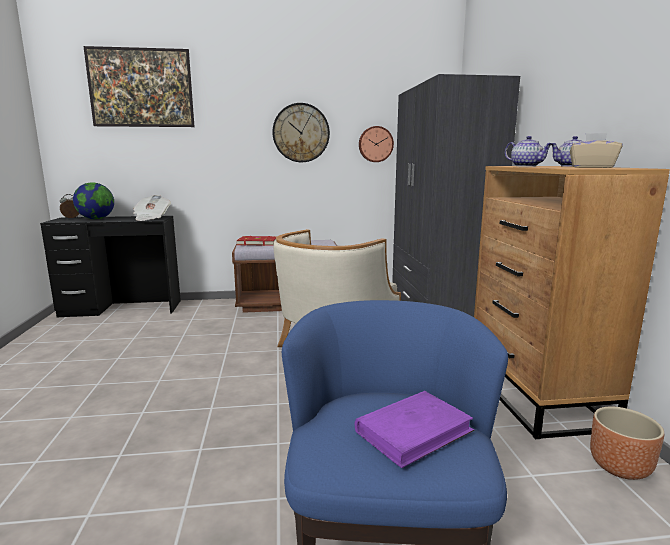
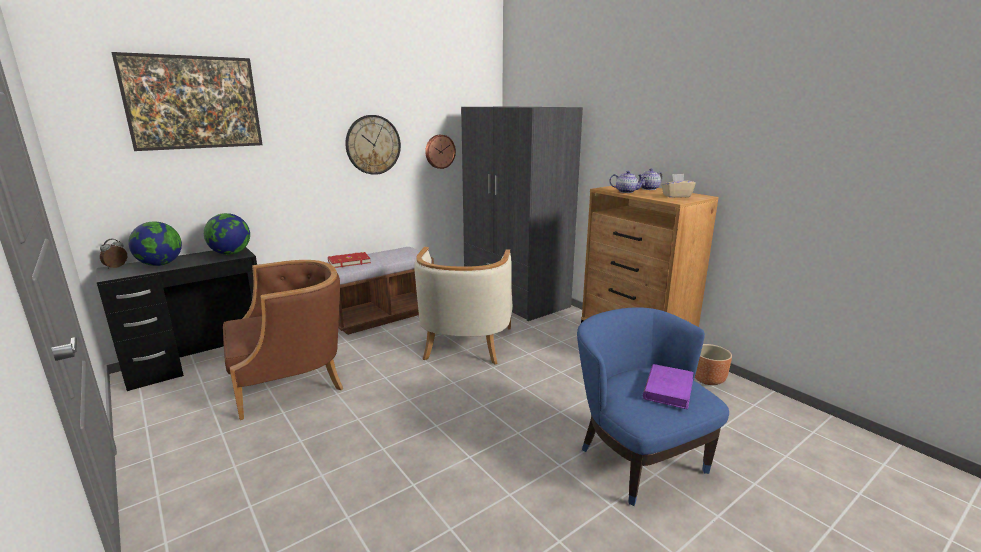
camera: 30 degrees left, 5 degrees up
newspaper [133,195,171,221] -> globe [204,213,250,255]
none -> brown armchair [223,260,343,420]

